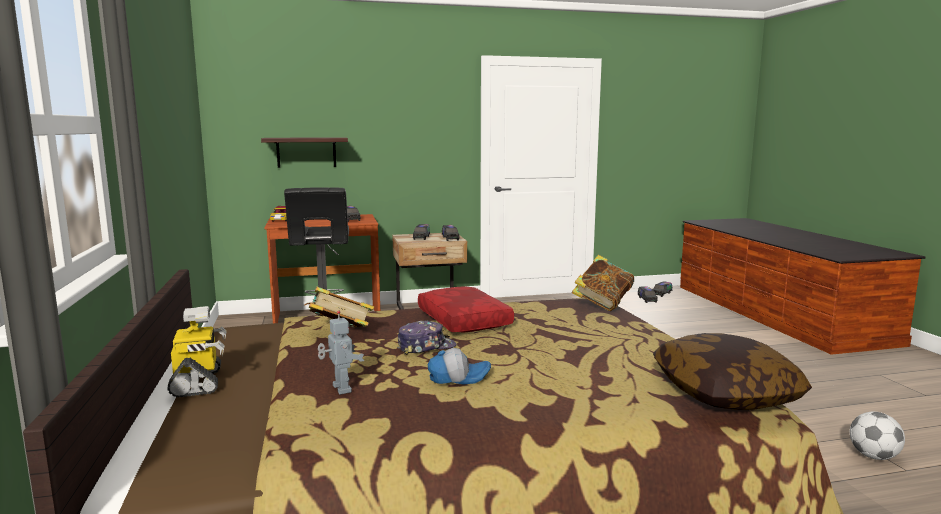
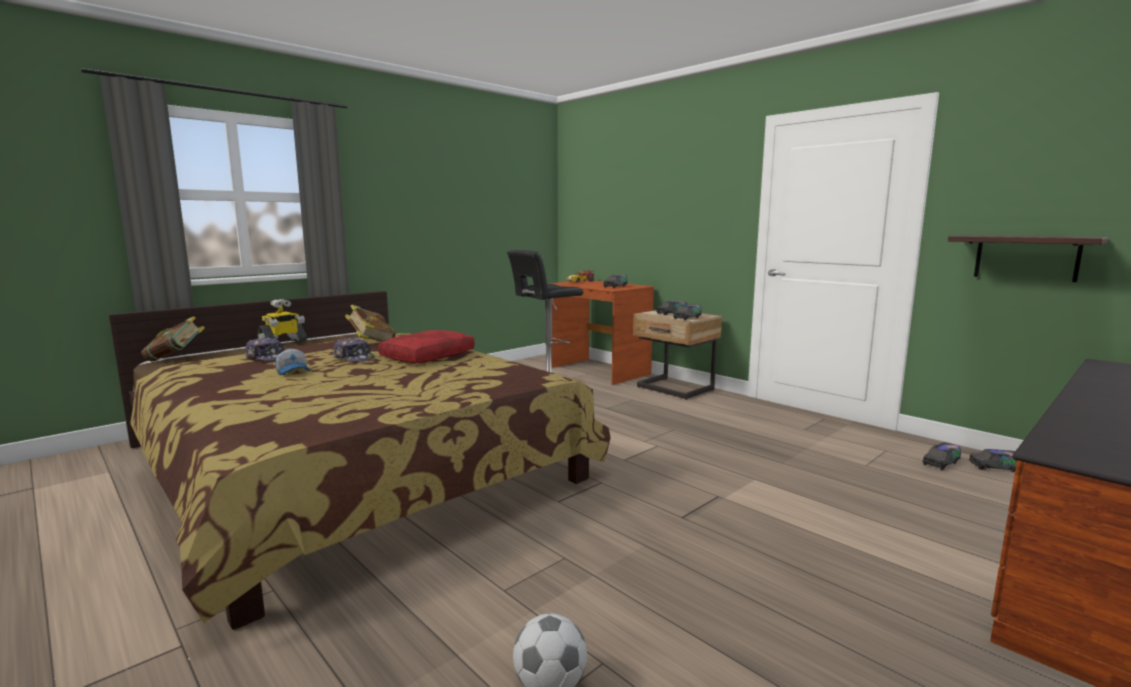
camera: 60 degrees right, 0 degrees up
shelf [261,137,348,168] -> shelf moved to [948,235,1108,282]
toy robot [318,311,364,395] -> cap [245,338,284,361]
book [572,255,634,311] -> book moved to [141,316,205,362]
pillow [653,333,812,410] -> none

